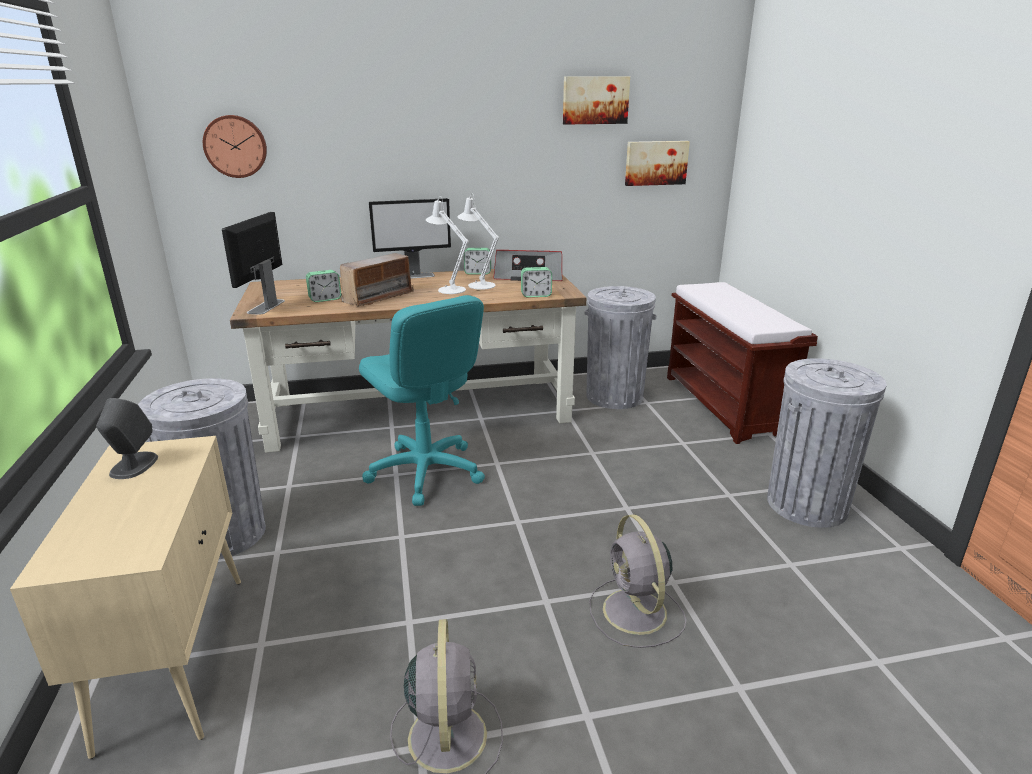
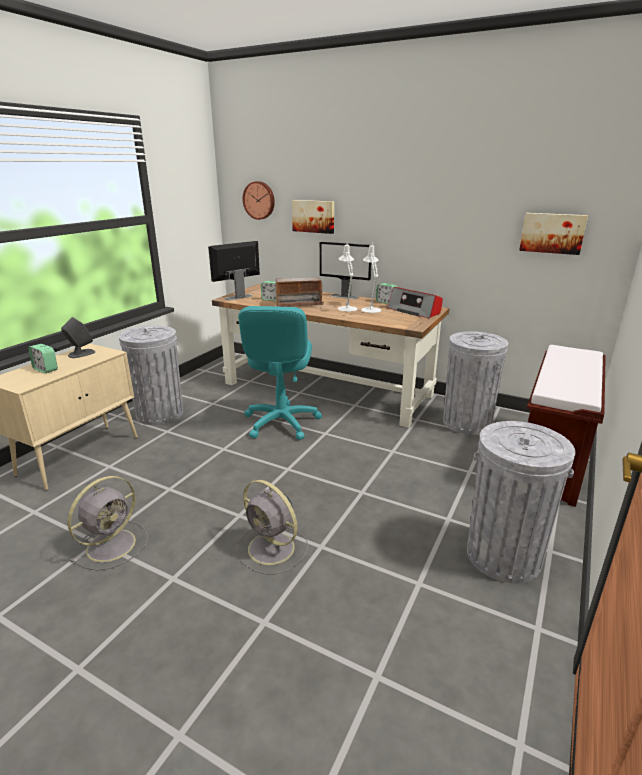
camera: 40 degrees right, 0 degrees up
alarm clock [521,267,552,297] -> alarm clock moved to [28,344,58,373]
picture [563,76,630,125] -> picture moved to [292,200,334,234]
grey fan [589,515,686,648] -> grey fan turned 75 degrees counterclockwise [237,480,308,574]

